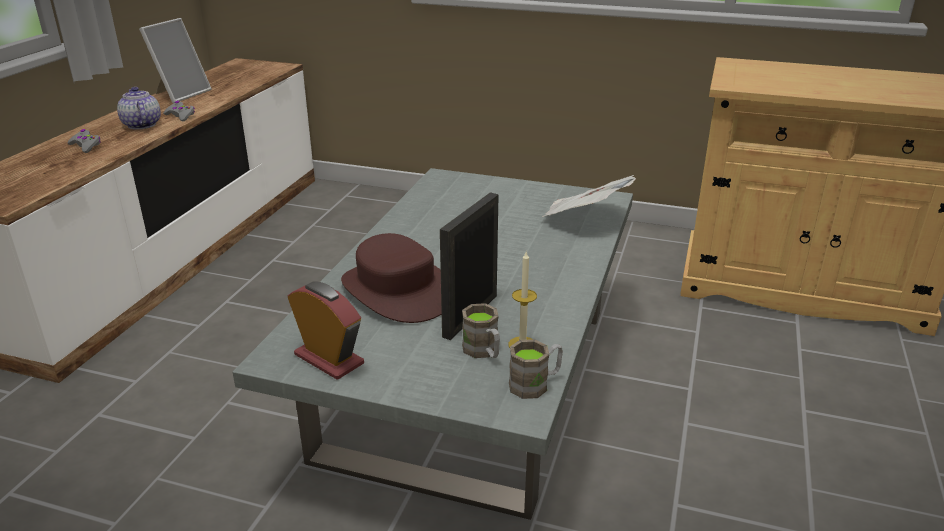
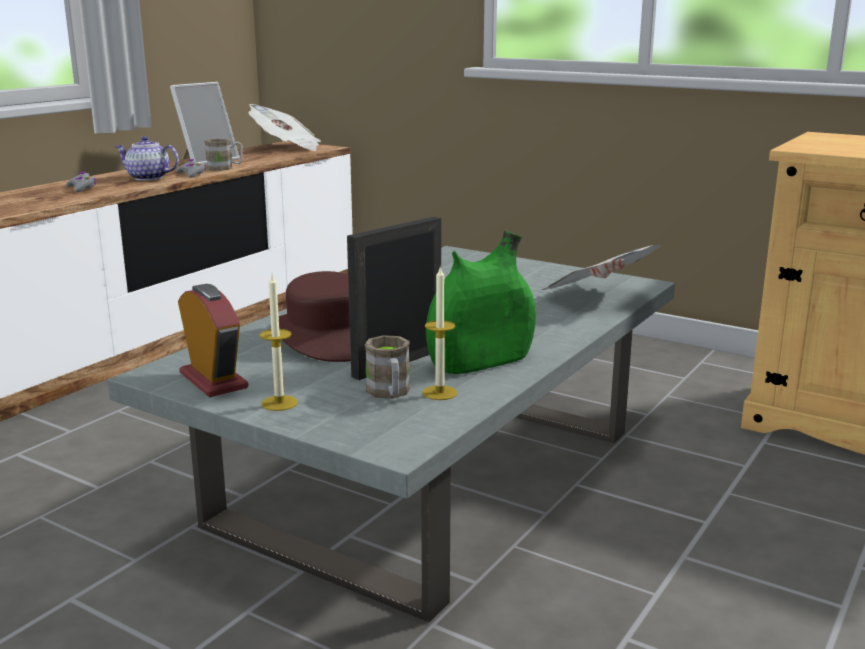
camera: 15 degrees right, 10 degrees down
teapot [117,87,161,130] -> teapot turned 60 degrees counterclockwise [115,136,179,181]
brown mug [509,339,563,399] -> brown mug moved to [205,139,243,171]
none -> newspaper [248,104,321,151]
none -> candle [260,275,298,411]
none -> green vase [426,231,536,374]

